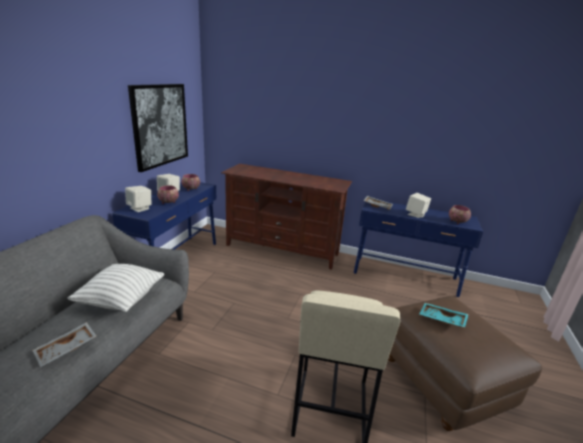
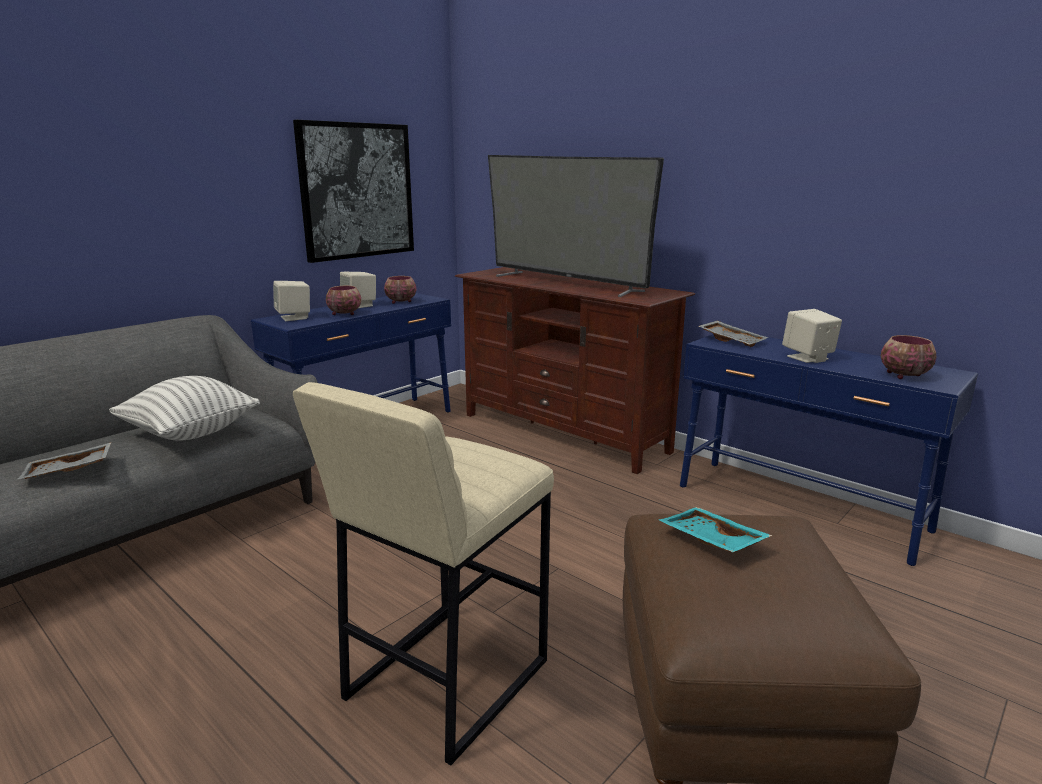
camera: 25 degrees right, 5 degrees down
none -> television [488,155,664,297]

